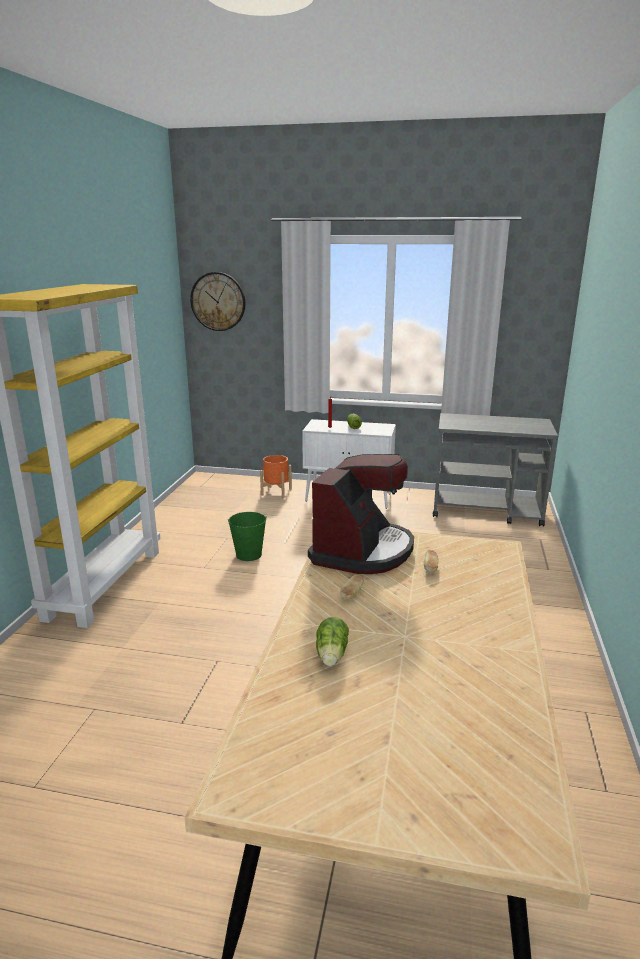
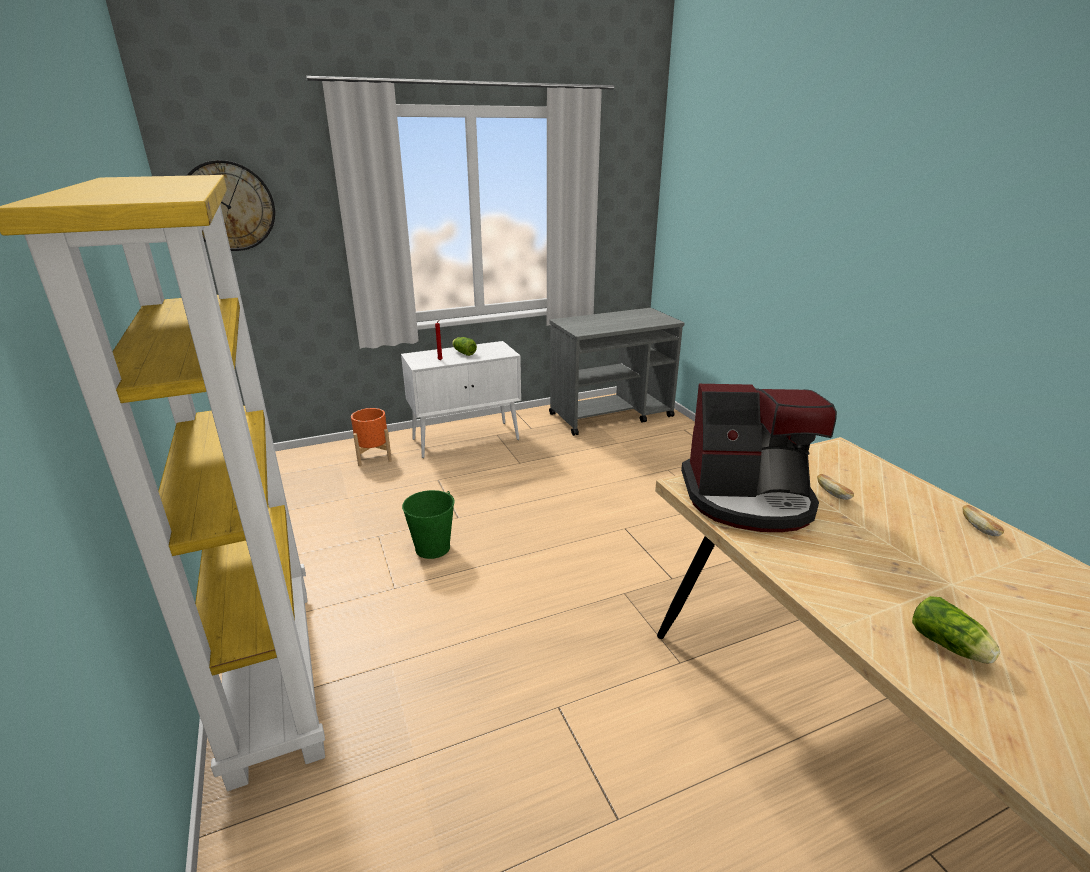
camera: 35 degrees left, 5 degrees up
coffee machine [308,454,414,574] -> coffee machine turned 105 degrees clockwise [681,384,837,532]
bread [340,575,364,600] -> bread moved to [962,505,1004,536]

